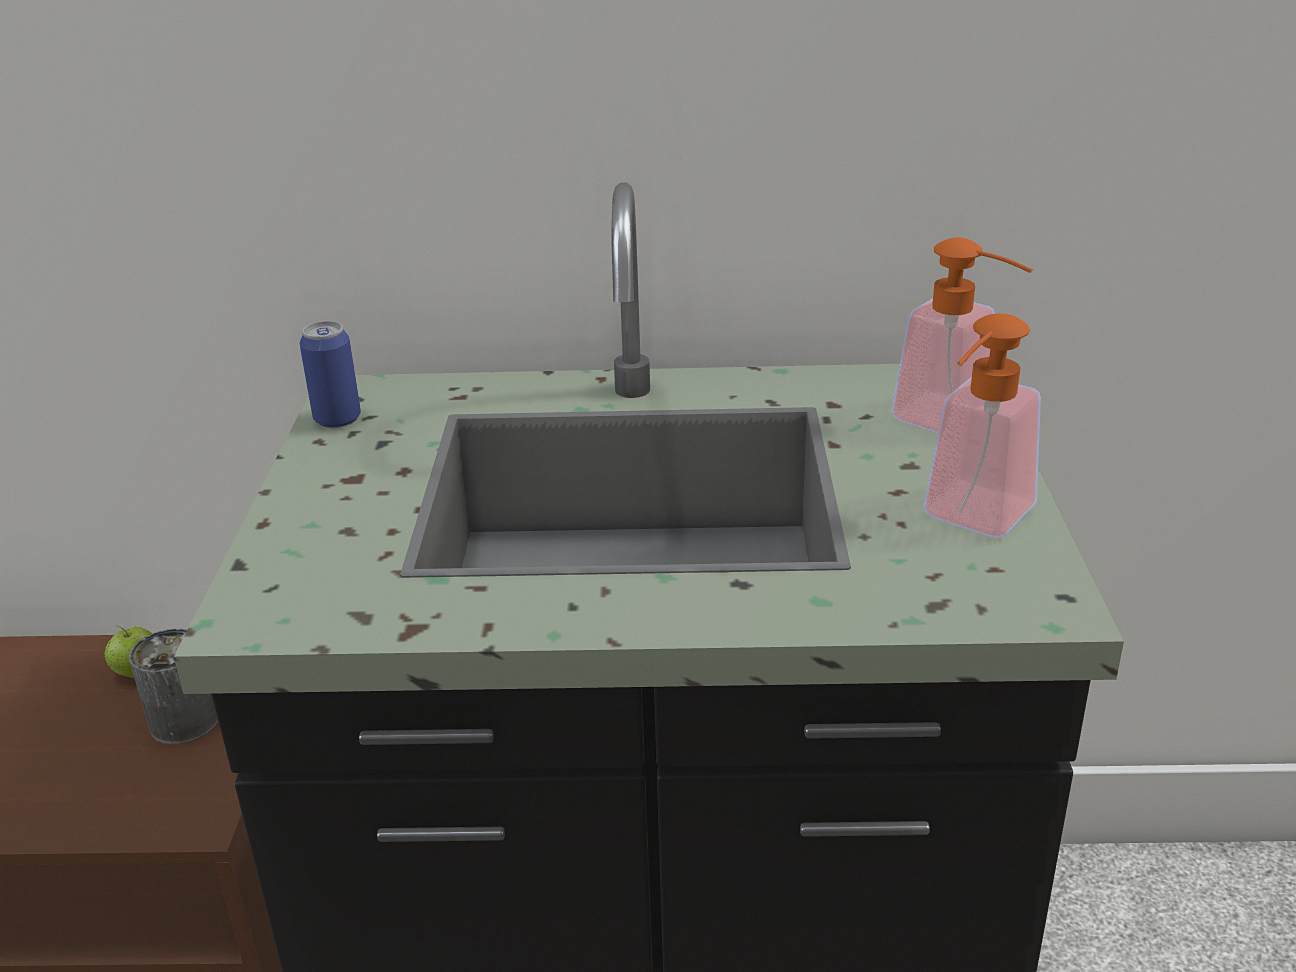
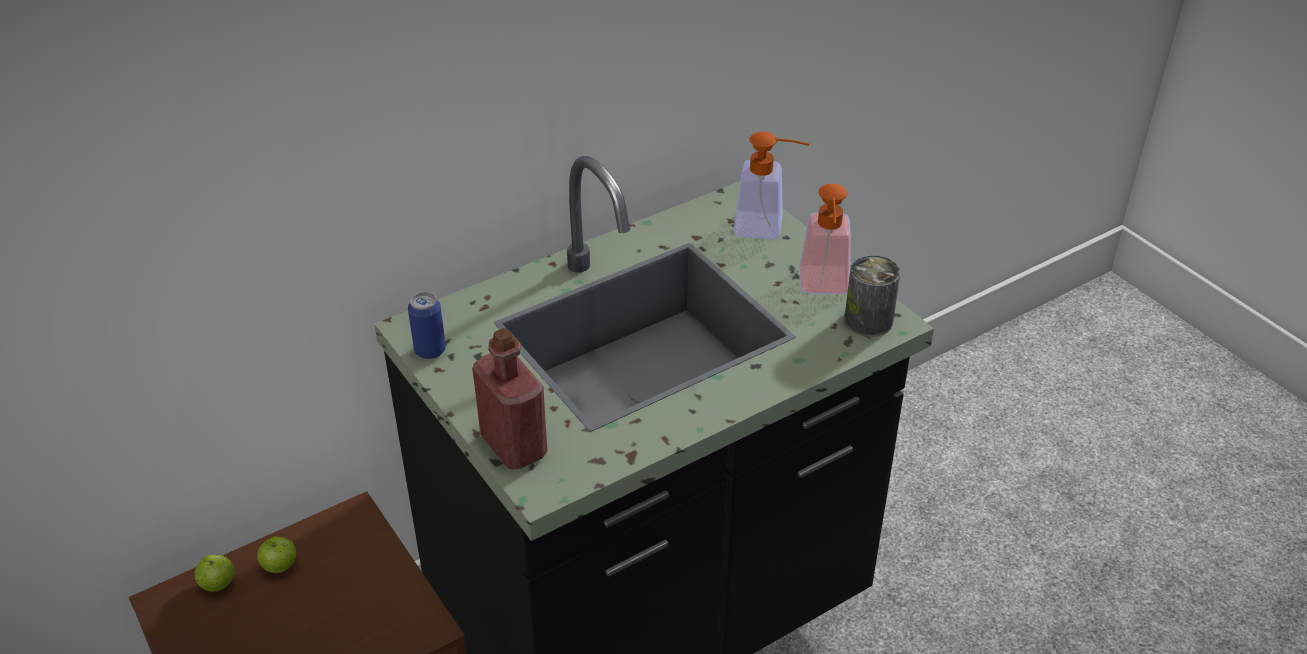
camera: 35 degrees left, 10 degrees up
can [129,628,218,744] -> can moved to [844,255,900,337]
none -> apple [194,554,234,592]
none -> red bottle [472,328,548,469]

